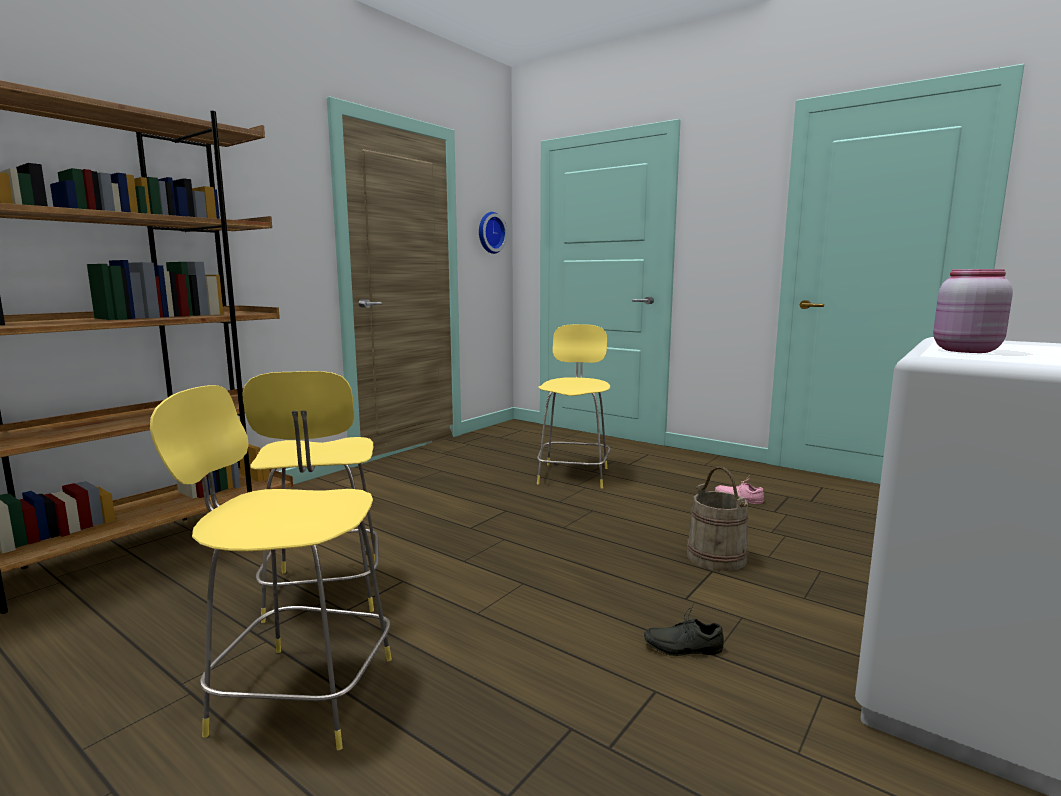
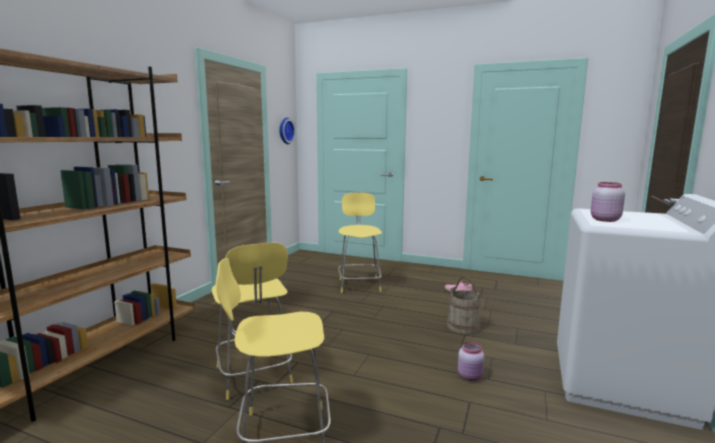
camera: 15 degrees left, 0 degrees up
grey shoe [644,603,724,656] -> pink jar [458,342,484,381]

